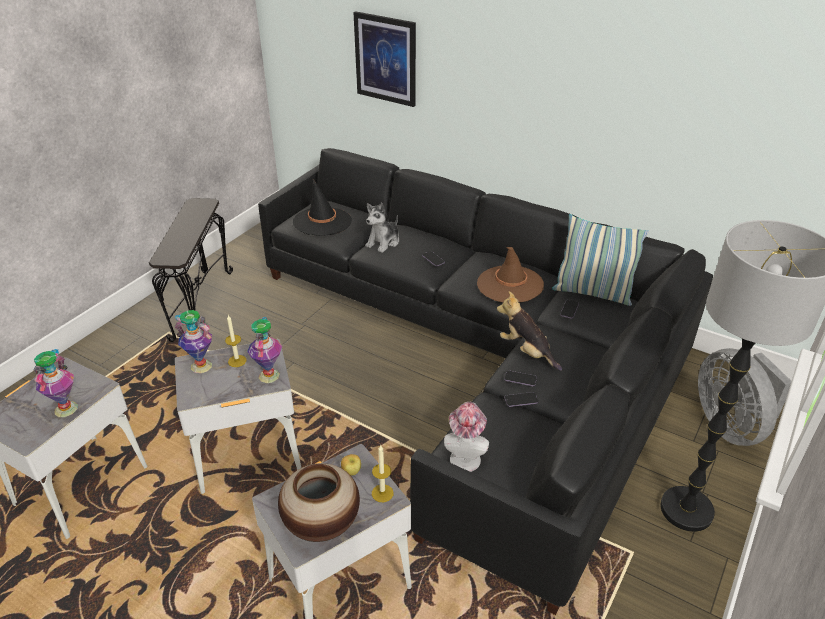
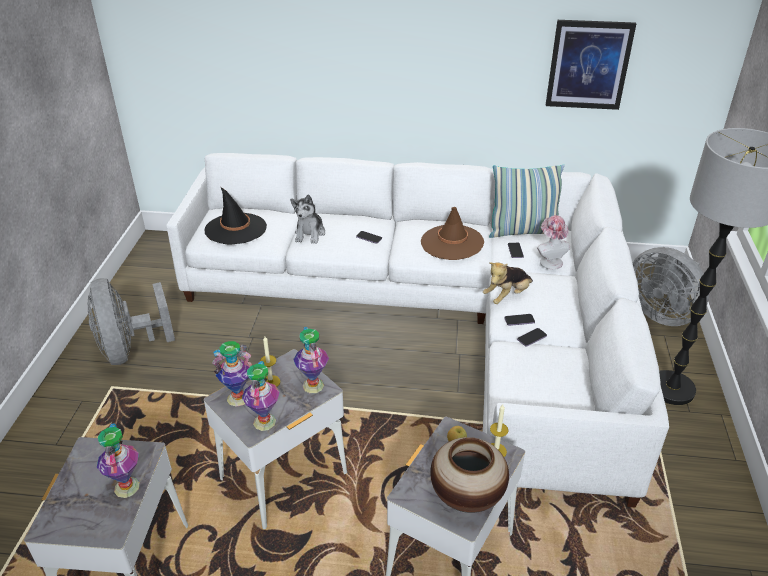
camera: 25 degrees left, 0 degrees up
black side table [149,198,233,342] -> grey fan [88,278,175,365]
black sofa [258,148,713,615] -> white sofa [166,153,669,508]
picture [353,11,416,107] -> picture moved to [546,20,636,110]
hat [444,402,489,472] -> hat moved to [537,215,570,270]
plush toy [497,291,562,371] -> plush toy turned 60 degrees counterclockwise [483,262,533,304]
none -> vase [242,361,280,431]

